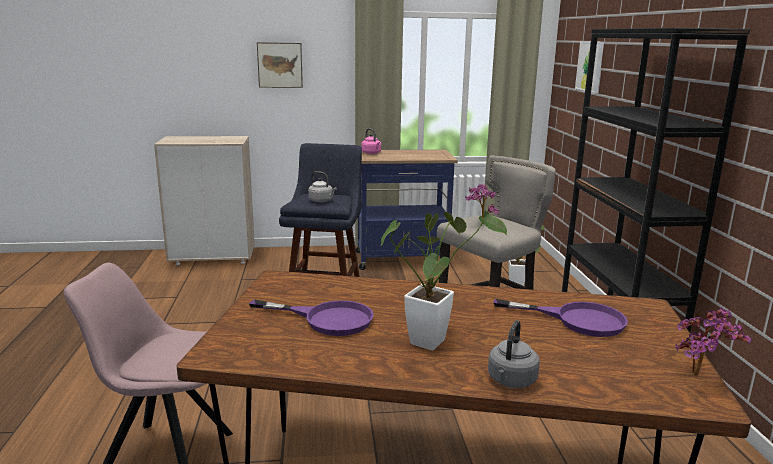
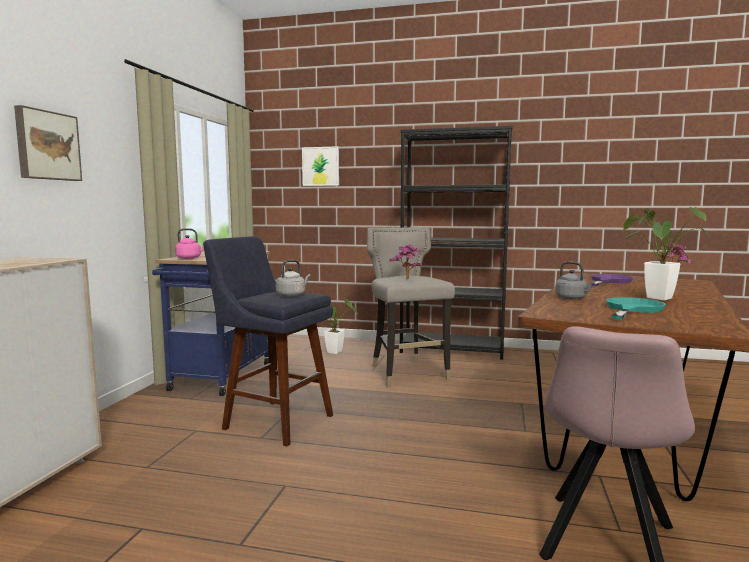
camera: 70 degrees left, 10 degrees down
purple frying pan [249,299,374,336] -> turquoise frying pan [606,297,666,320]
grey kettle [488,320,540,388] -> grey kettle moved to [555,261,595,300]

